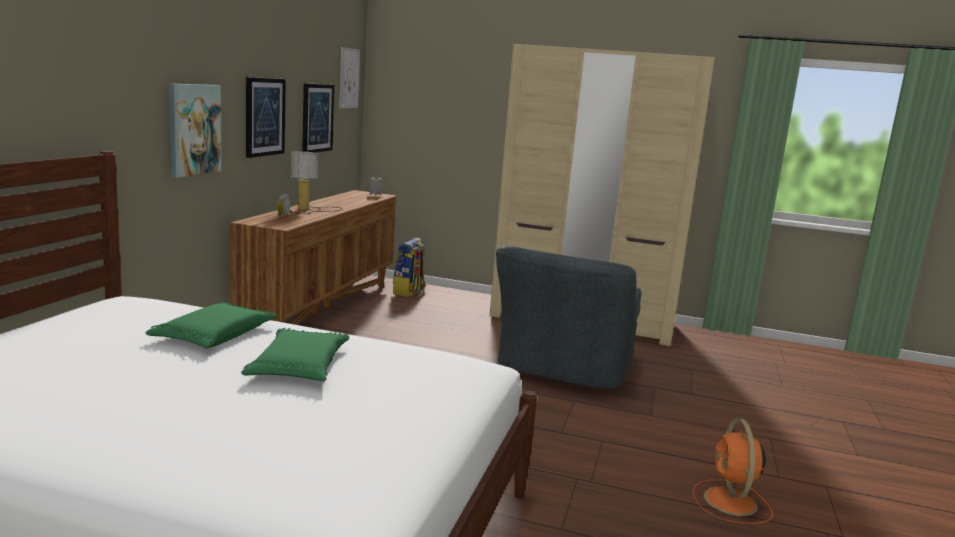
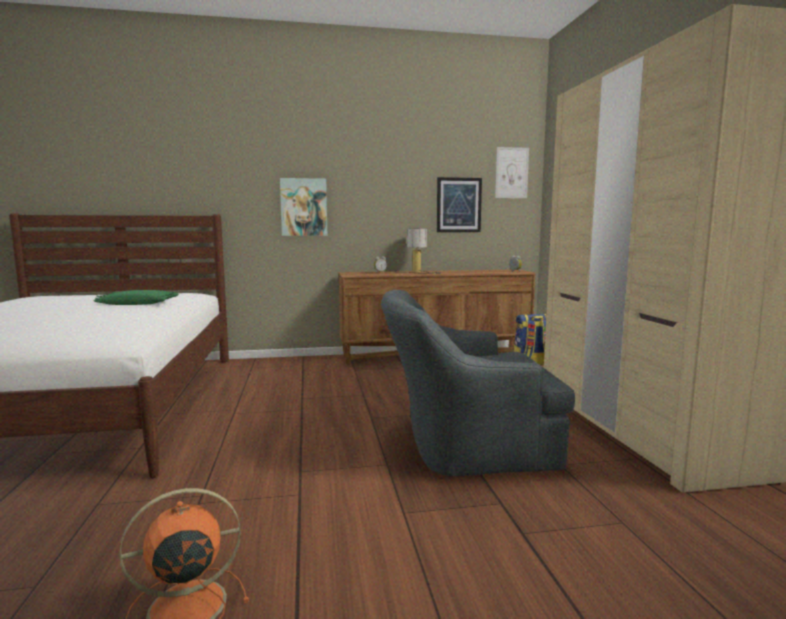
camera: 65 degrees right, 5 degrees down
green pillow [241,328,349,381] -> none
picture [246,77,286,158] -> none

